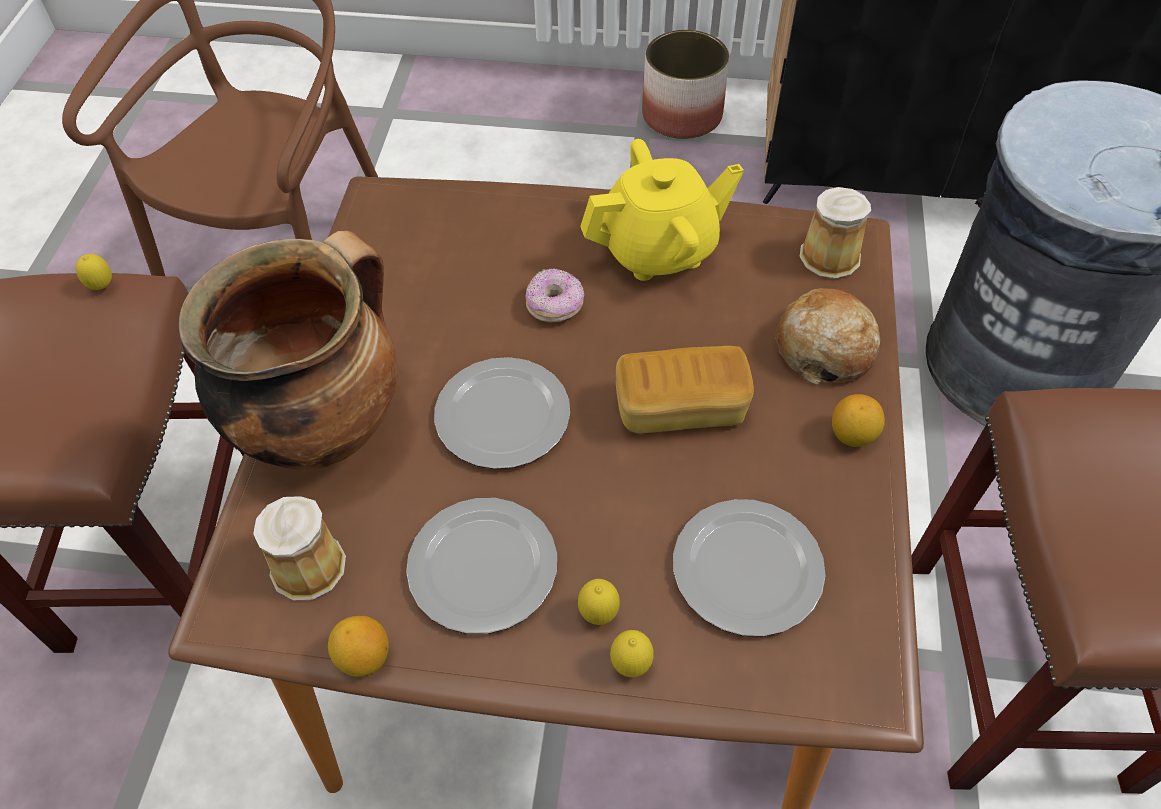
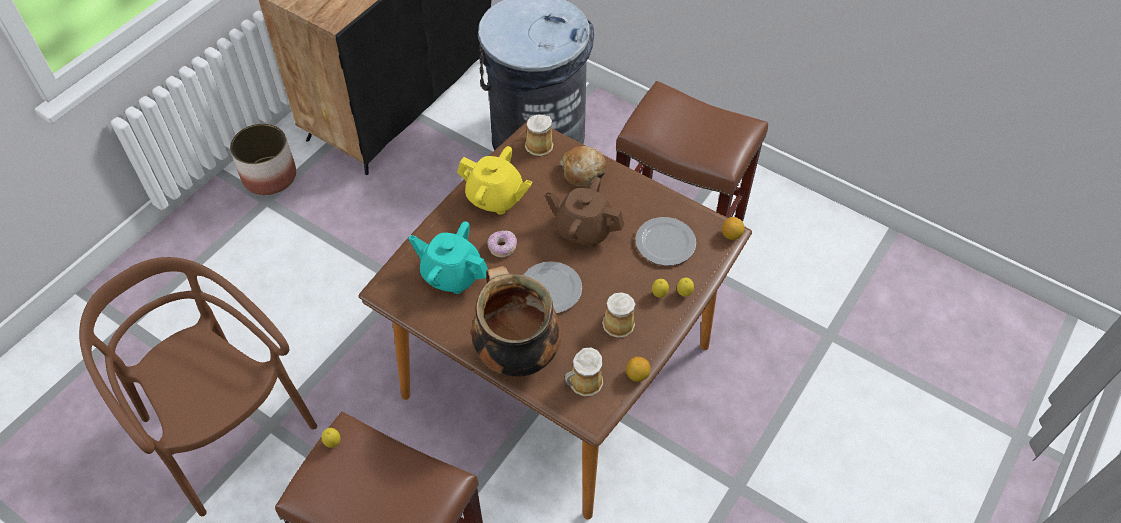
camera: 65 degrees left, 0 degrees up
plate [406,498,557,634] -> mug [602,292,635,338]
yellow teapot [580,139,744,281] -> yellow teapot turned 105 degrees clockwise [457,146,532,215]
bread [616,346,754,434] -> brown teapot [545,177,624,247]
lemon [832,394,885,447] -> lemon moved to [722,217,744,240]
none -> turquoise teapot [408,221,488,294]

